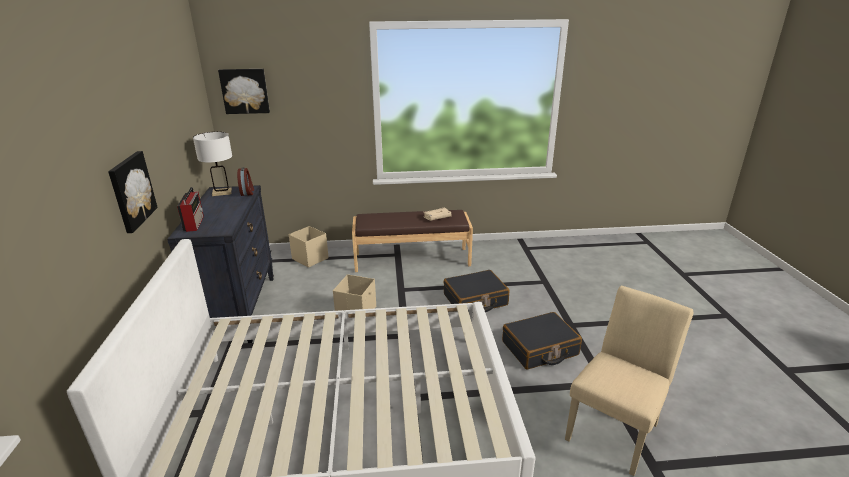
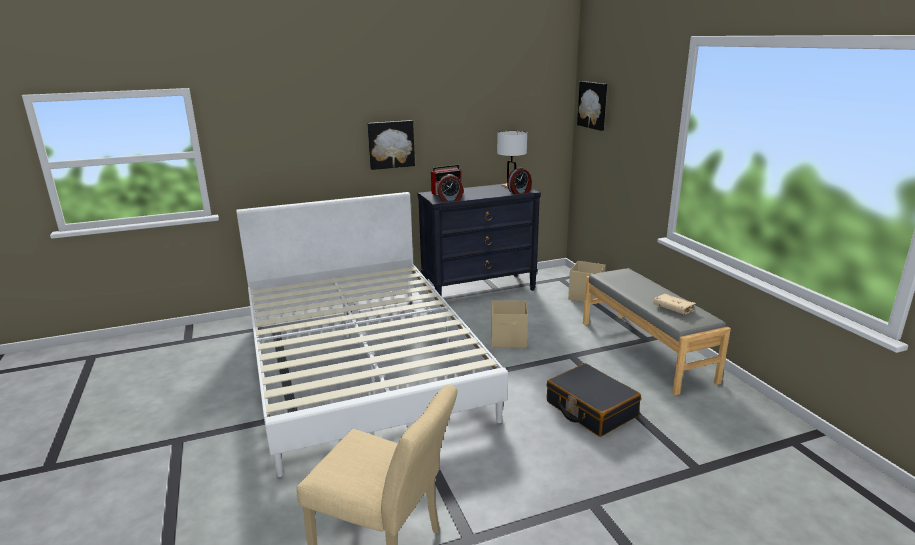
camera: 75 degrees right, 5 degrees down
brown bench [352,210,473,272] -> grey bench [583,268,731,395]
black suitcase [502,312,582,370] -> none
none -> alarm clock [437,174,463,202]

